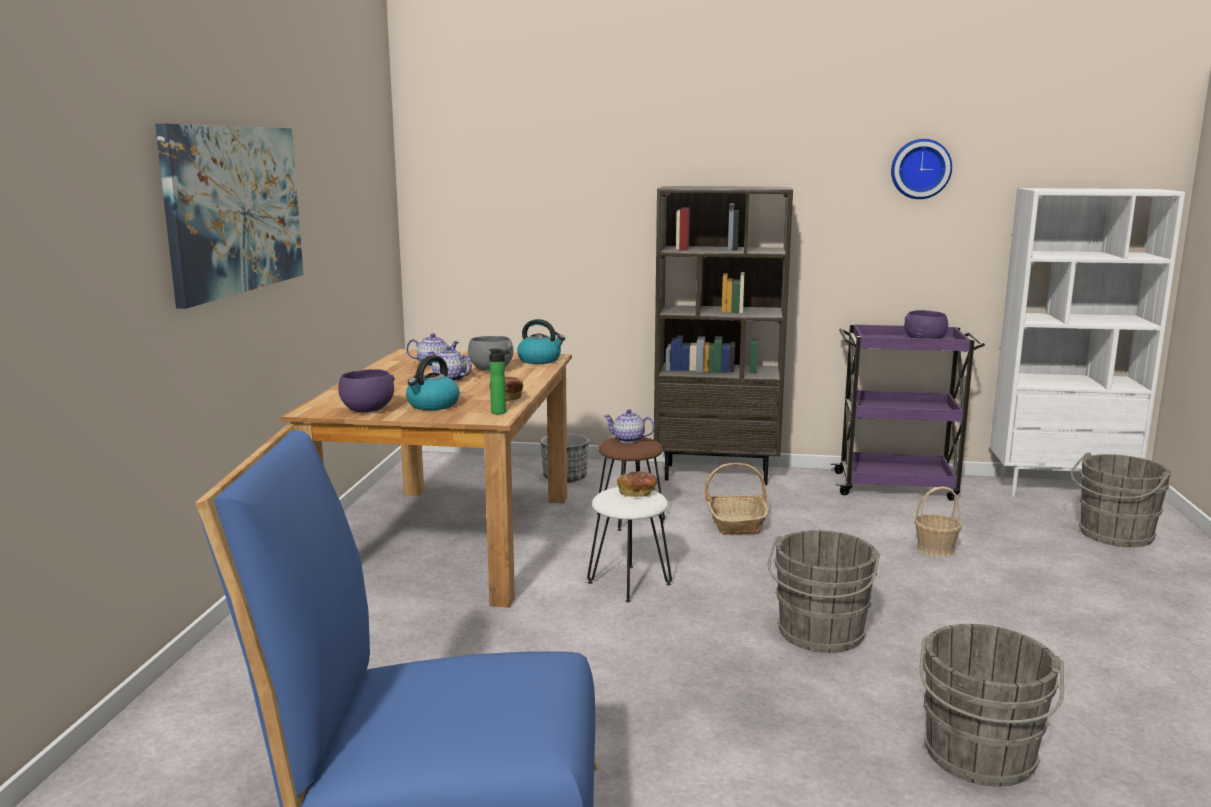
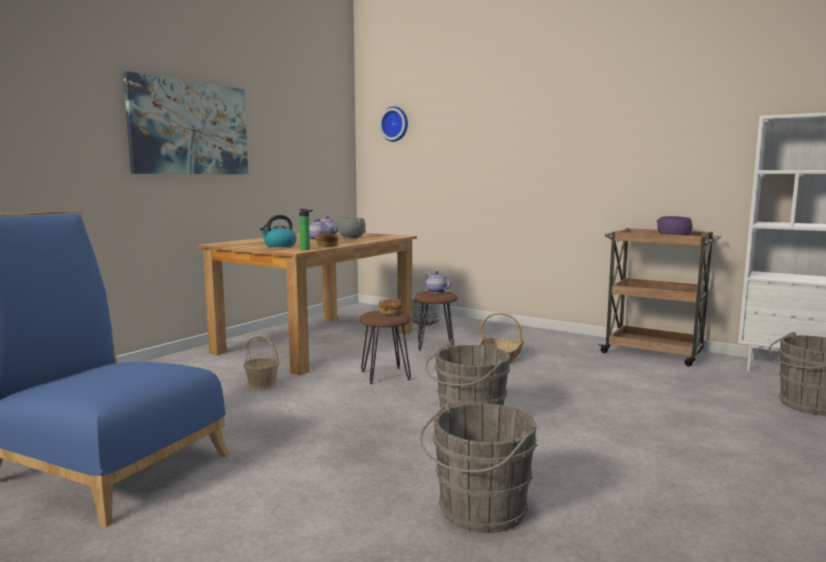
camera: 25 degrees right, 5 degrees down
purple bowl [338,369,395,412] -> none
kettle [517,319,565,364] -> none
white stool [587,487,672,602] -> brown stool [359,310,411,384]
brown bookcase [654,186,793,485] -> none
purple cart [831,324,985,501] -> brown cart [598,228,722,366]
wall clock [891,139,952,199] -> wall clock moved to [379,106,408,142]
basket [914,486,962,557] -> basket moved to [243,335,279,390]

